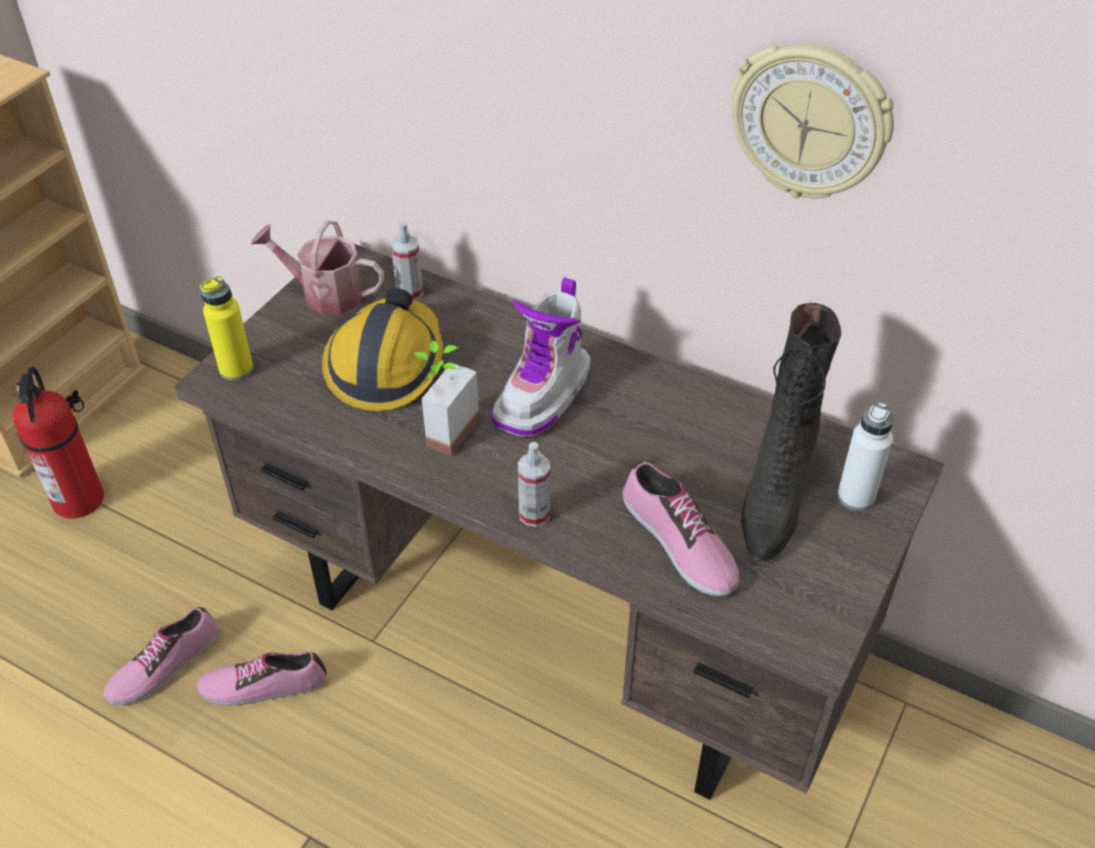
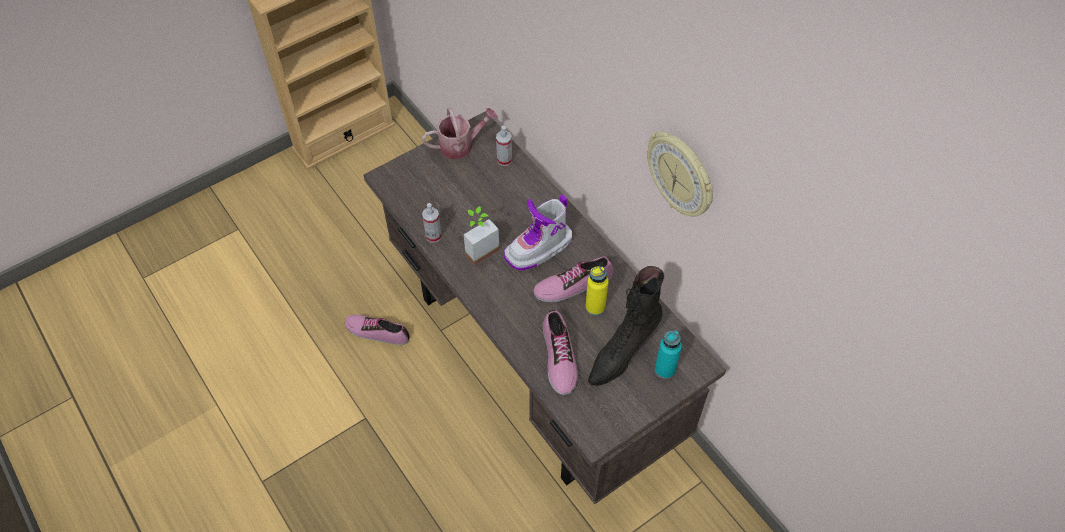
camera: 25 degrees right, 10 degrees up
fire extinguisher [11,367,104,519] -> none
shoe [104,607,218,705] -> shoe moved to [534,256,613,302]
yellow bottle [200,276,253,381] -> yellow bottle moved to [585,266,609,316]
watering can [251,220,384,314] -> watering can turned 120 degrees clockwise [422,108,498,159]
hard hat [322,288,443,411] -> none
spray bottle [518,442,550,527] -> spray bottle moved to [422,203,442,243]
white bottle [837,402,894,511] -> turquoise bottle [655,330,682,379]

